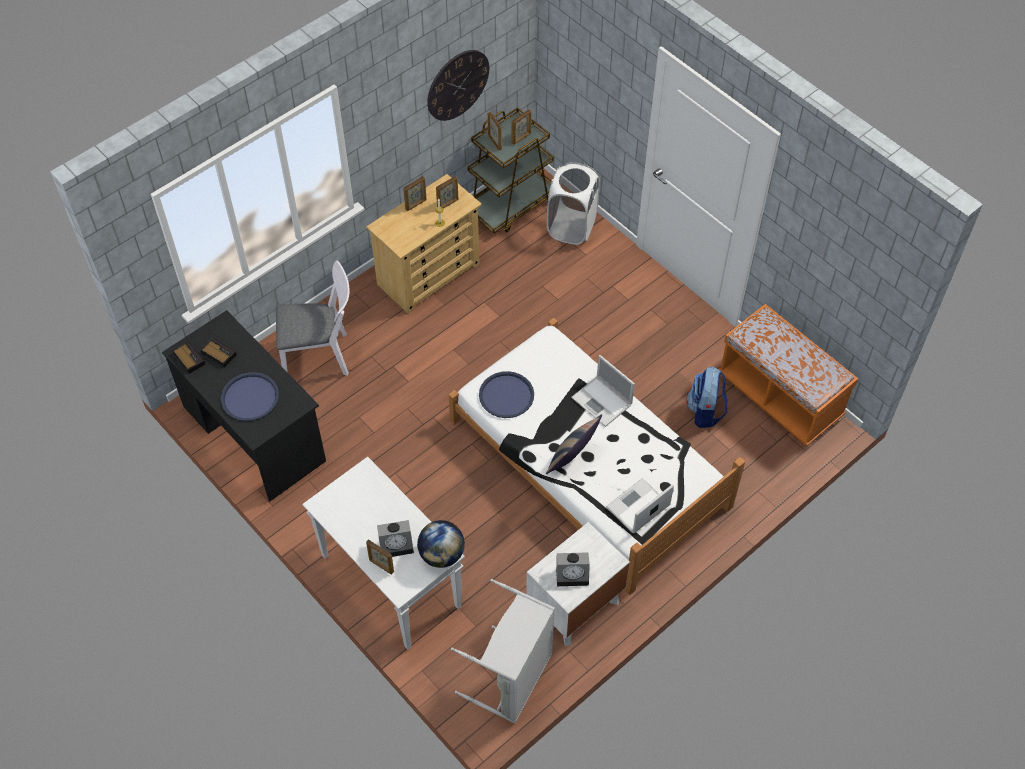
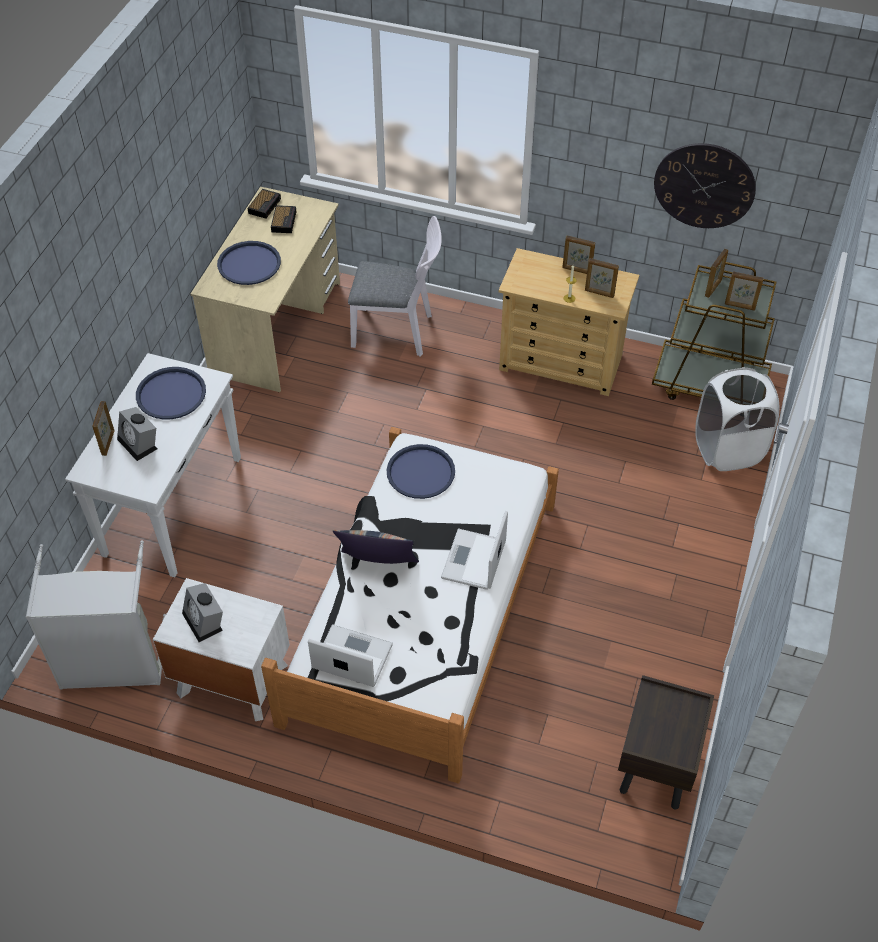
camera: 60 degrees right, 5 degrees down
black desk [162,310,326,502] -> beige desk [190,187,340,392]
white chair [276,261,350,376] -> white chair turned 45 degrees counterclockwise [348,216,442,357]
globe [417,520,465,568] -> none
backpack [686,367,728,428] -> none
orange bench [718,304,858,446] -> brown nightstand [618,675,714,810]
none -> blue tray [136,367,206,420]

